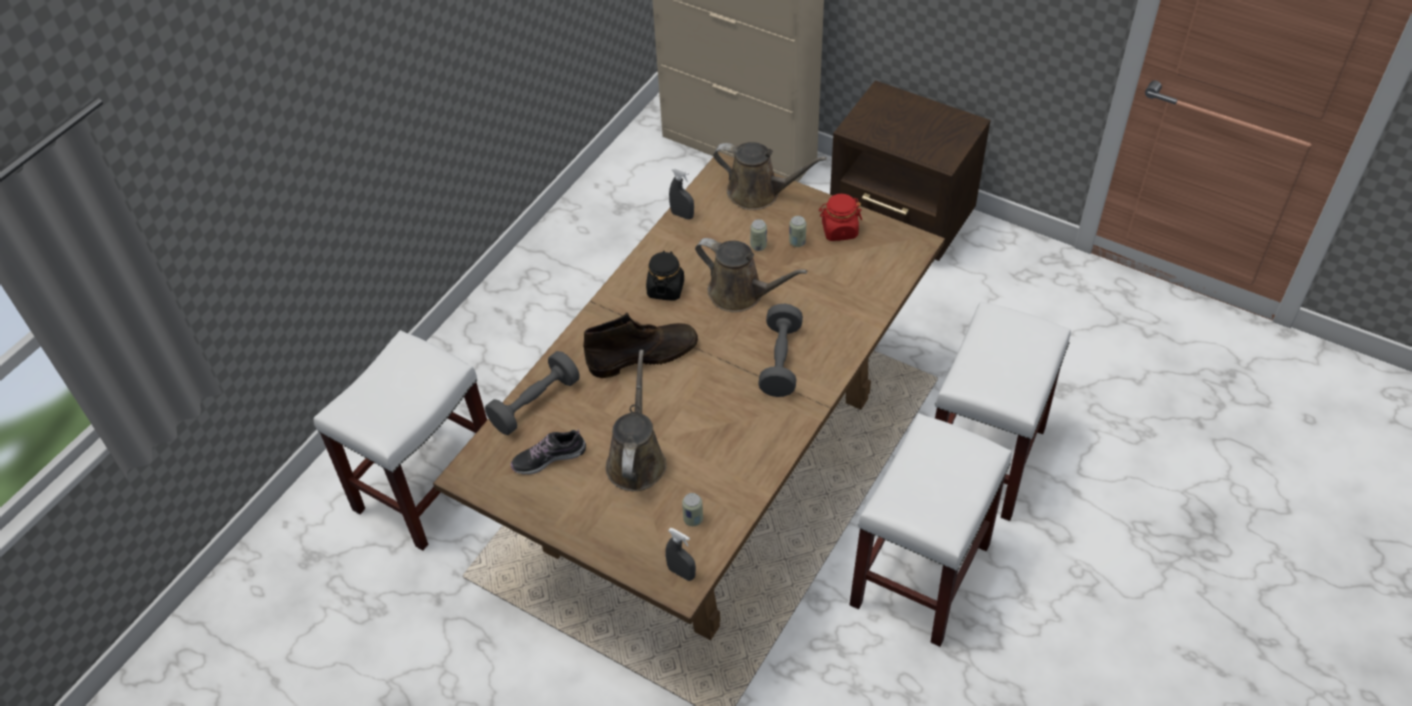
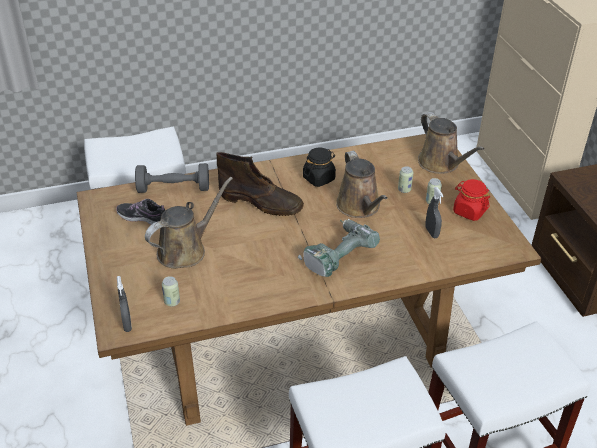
camera: 40 degrees right, 10 degrees down
grey spray bottle [669,167,694,220] -> grey spray bottle moved to [425,187,443,238]
grey dumbbell [758,304,803,397] -> power drill [298,219,380,277]

